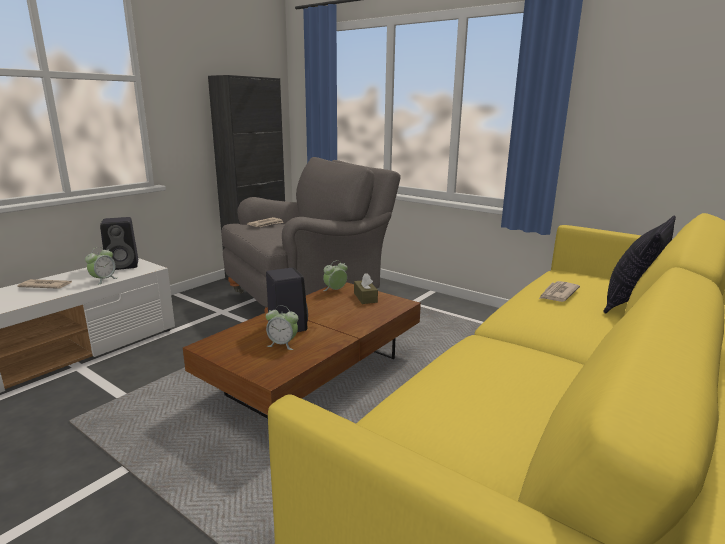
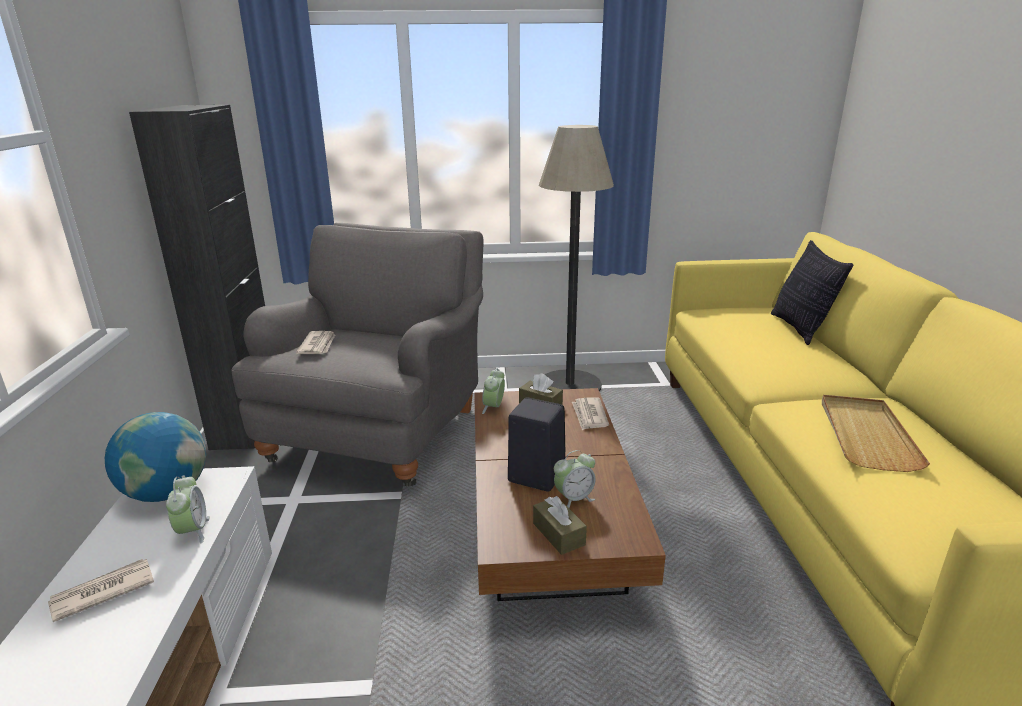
camera: 40 degrees left, 5 degrees up
black speaker [100,217,138,270] -> globe [105,412,206,502]
newspaper [539,281,580,302] -> newspaper moved to [572,397,609,430]
none -> brown tissue box [533,496,587,555]
none -> floor lamp [539,125,614,391]
none -> beige tray [822,395,930,472]

